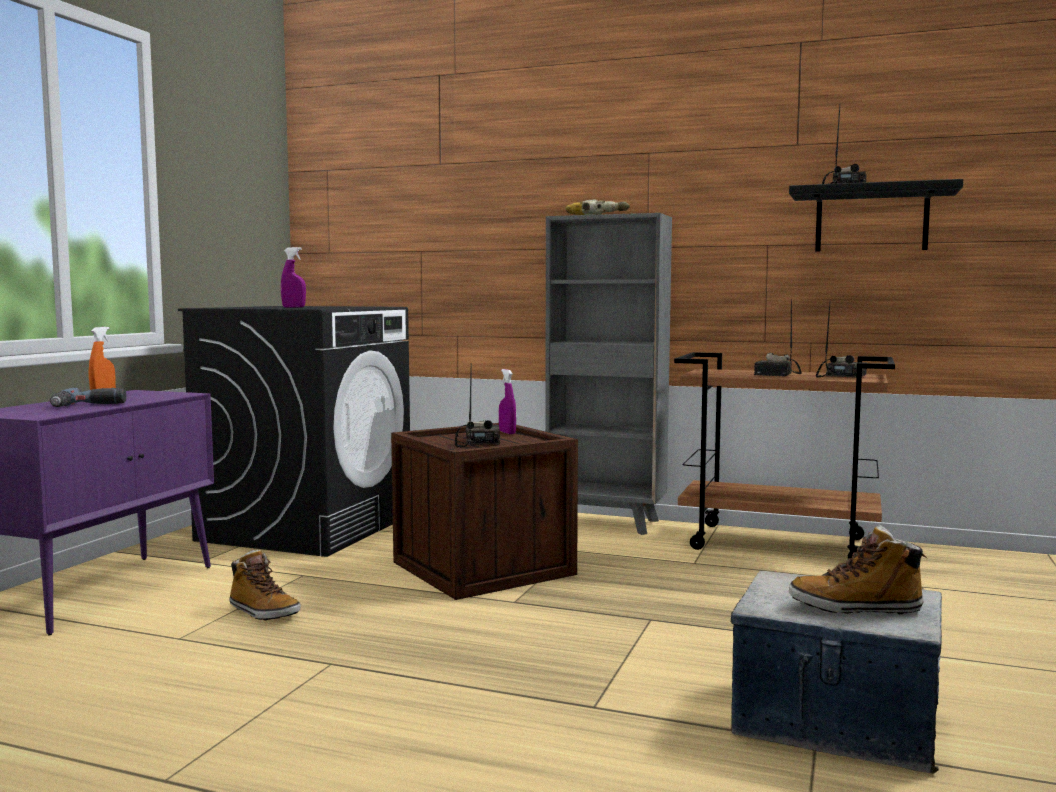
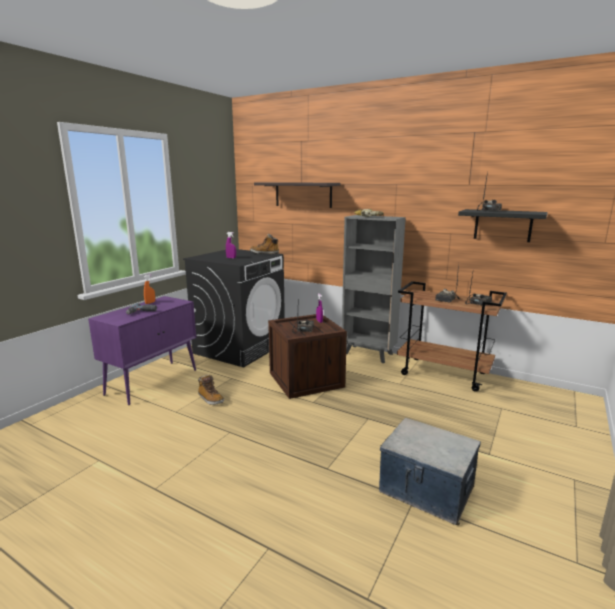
camera: 10 degrees right, 10 degrees up
boot [789,525,927,614] -> boot moved to [250,234,279,254]
none -> shelf [254,182,340,208]

